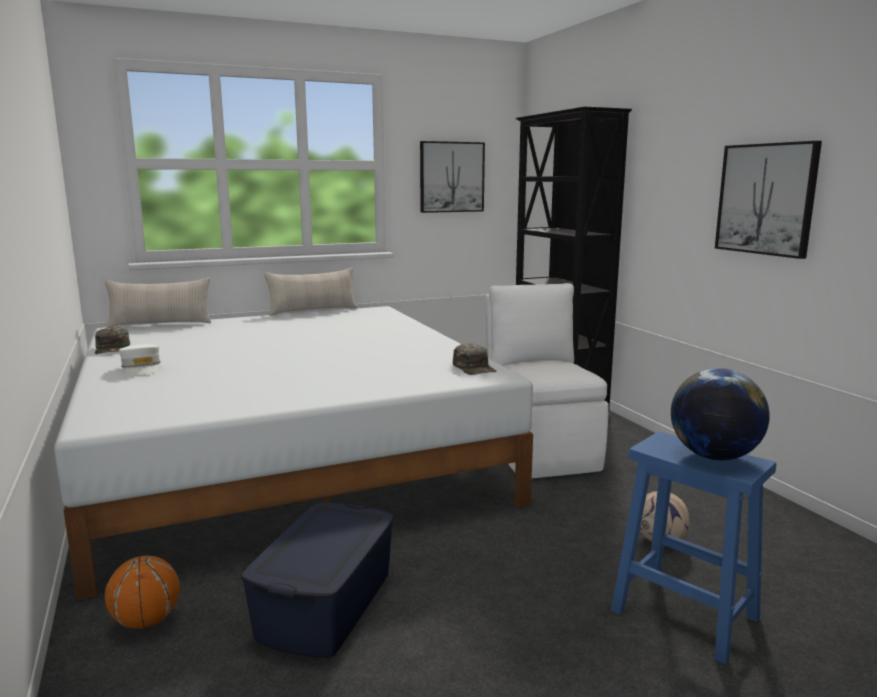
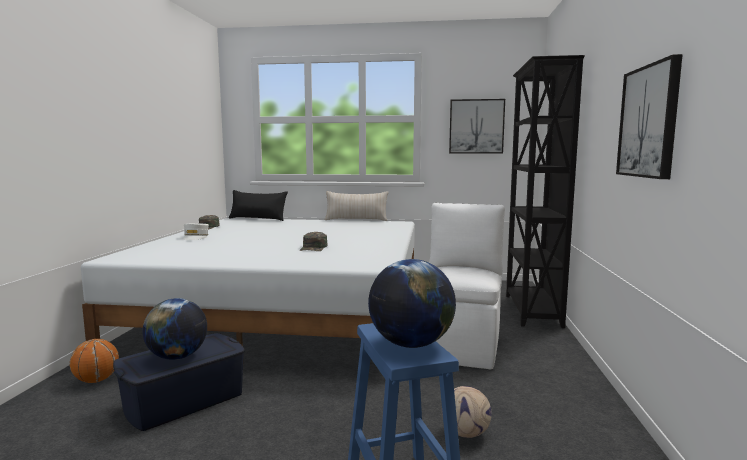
camera: 30 degrees right, 5 degrees down
beige pillow [105,277,211,328] -> black pillow [229,190,288,221]
green cap [453,343,497,375] -> green cap moved to [300,232,328,251]
none -> globe [142,298,207,360]

